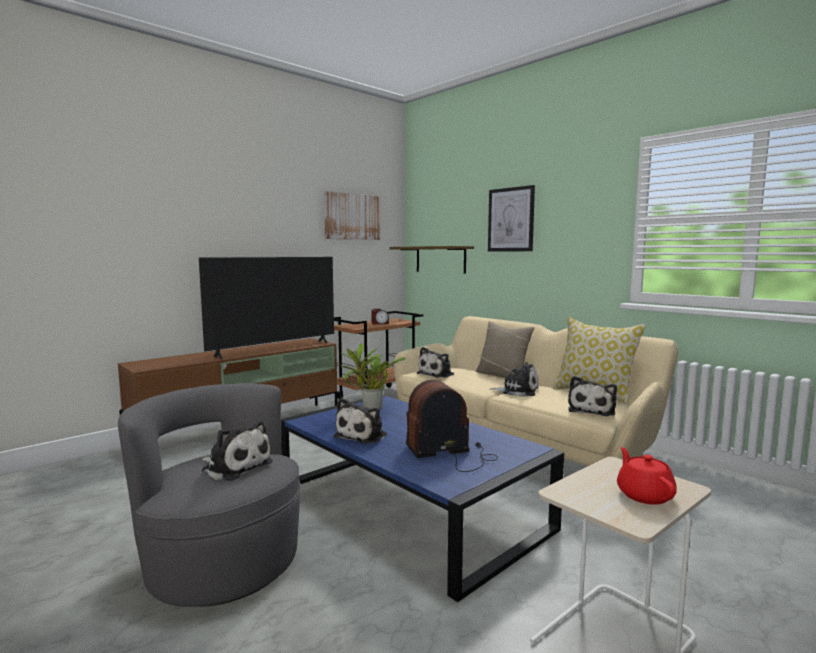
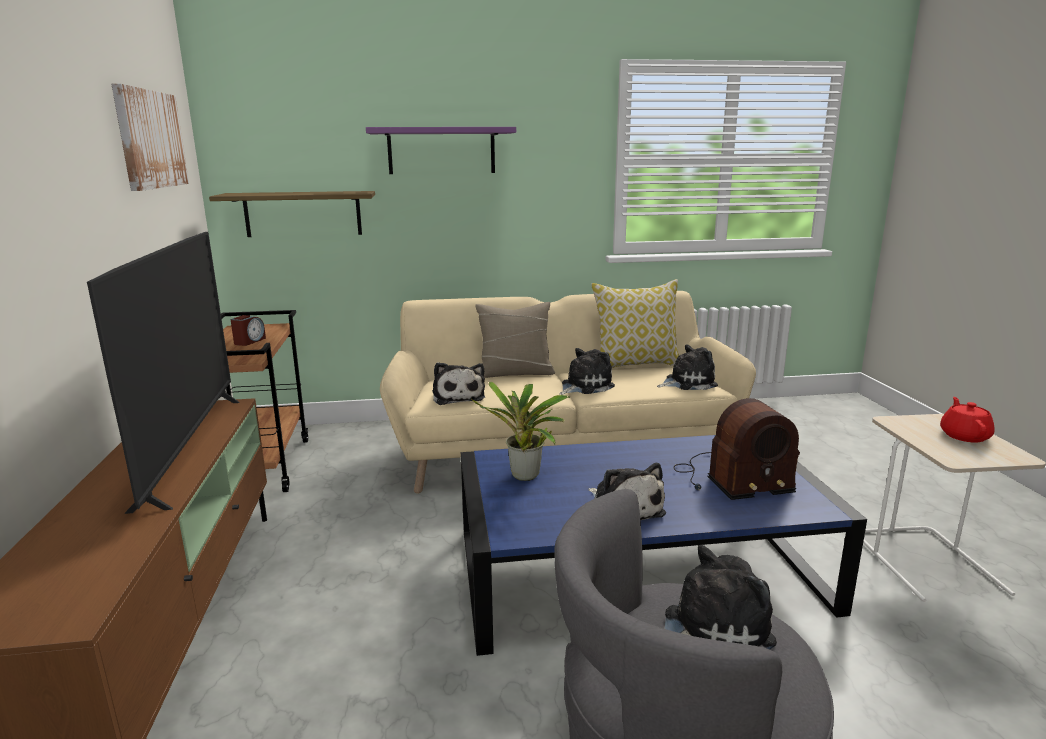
camera: 55 degrees left, 10 degrees up
radio [406,380,498,472] -> radio turned 120 degrees counterclockwise [674,398,800,500]
picture [488,185,535,251] -> purple shelf [366,127,516,174]
plush toy [568,376,617,416] -> plush toy turned 75 degrees counterclockwise [657,344,718,390]
red teapot [617,447,677,505] -> red teapot turned 75 degrees clockwise [940,397,995,442]

